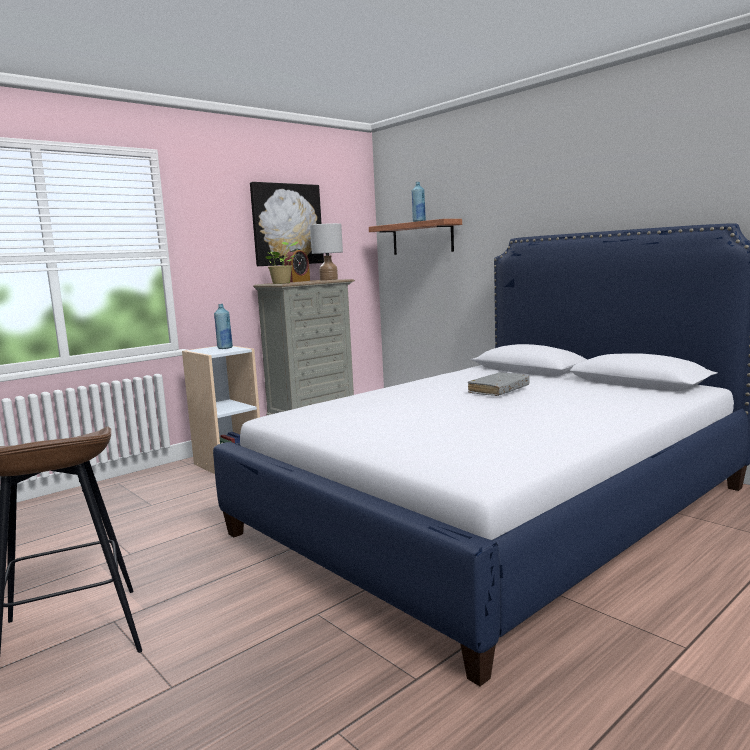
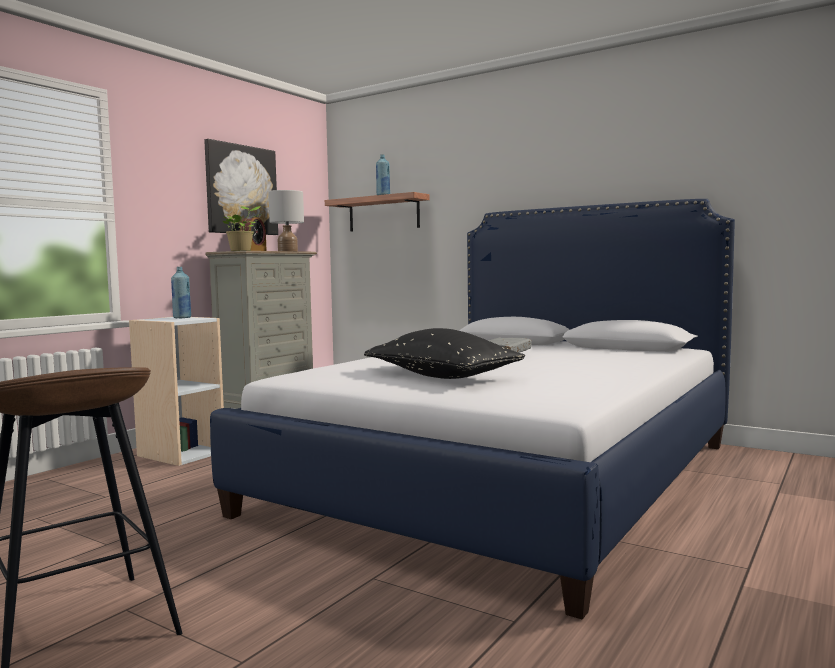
camera: 15 degrees left, 5 degrees down
none -> black pillow [364,328,525,379]

